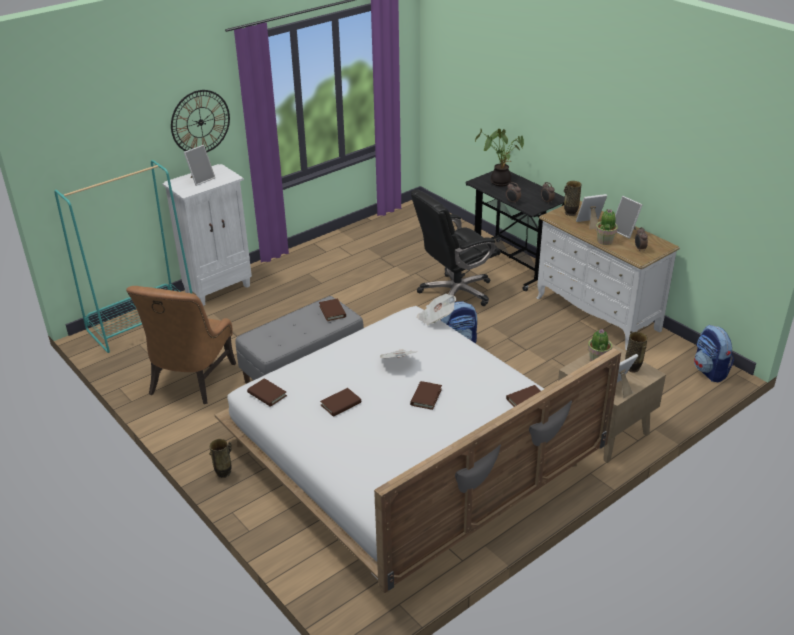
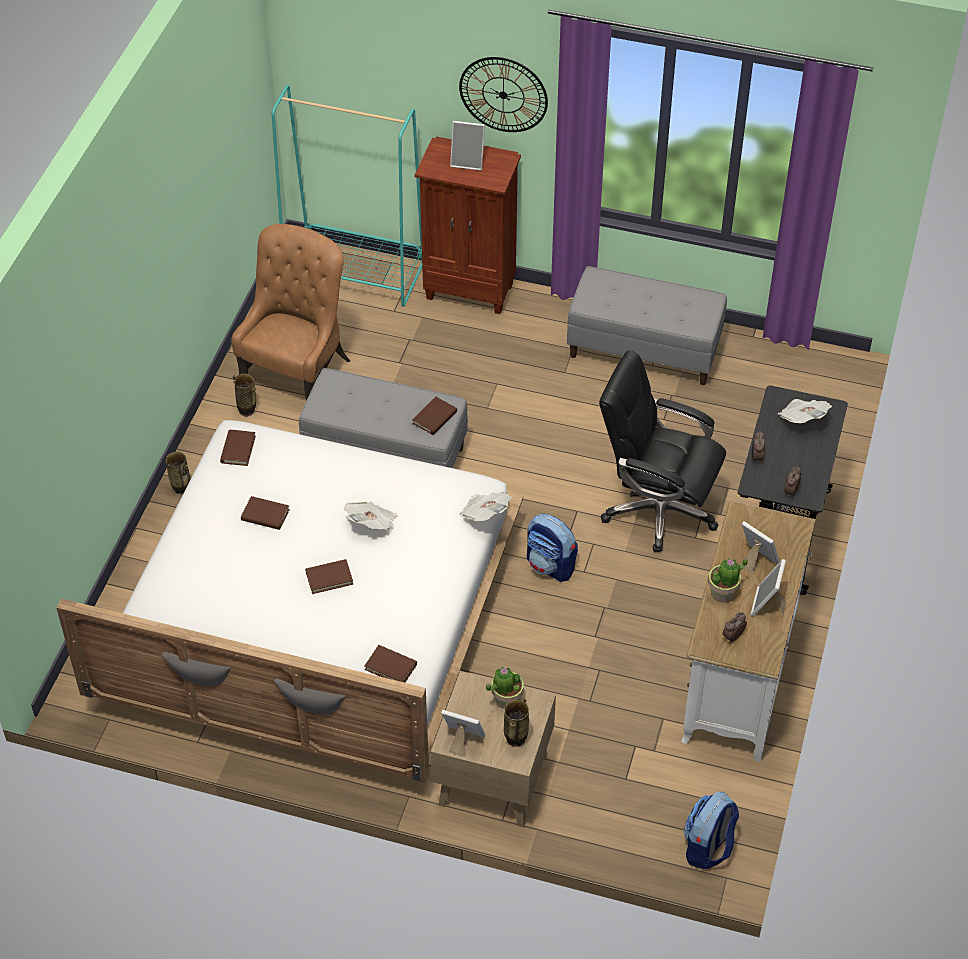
camera: 55 degrees right, 15 degrees up
brown chair [126,286,236,404] -> brown chair turned 135 degrees clockwise [231,224,350,401]
white cabinet [162,164,252,306] -> brown cabinet [415,136,521,314]
potted plant [475,129,524,187] -> newspaper [778,399,832,423]
vase [564,181,582,216] -> vase moved to [233,374,256,416]
none -> grey bench [567,266,727,385]

